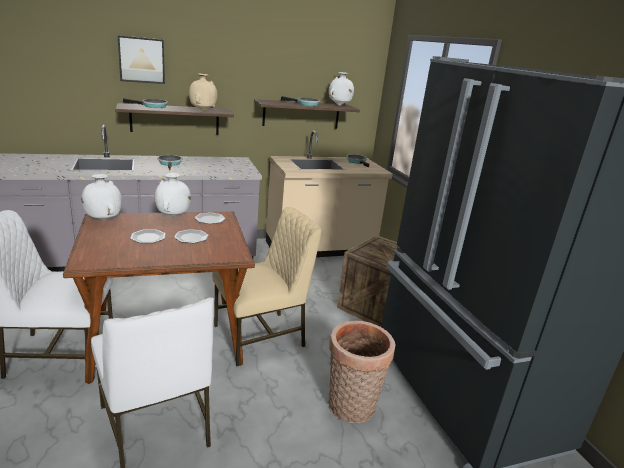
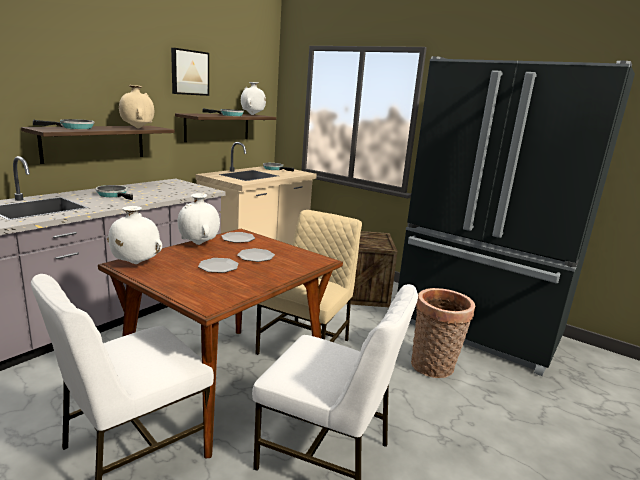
camera: 35 degrees left, 5 degrees down
picture [117,35,165,84] -> picture moved to [171,48,209,96]

